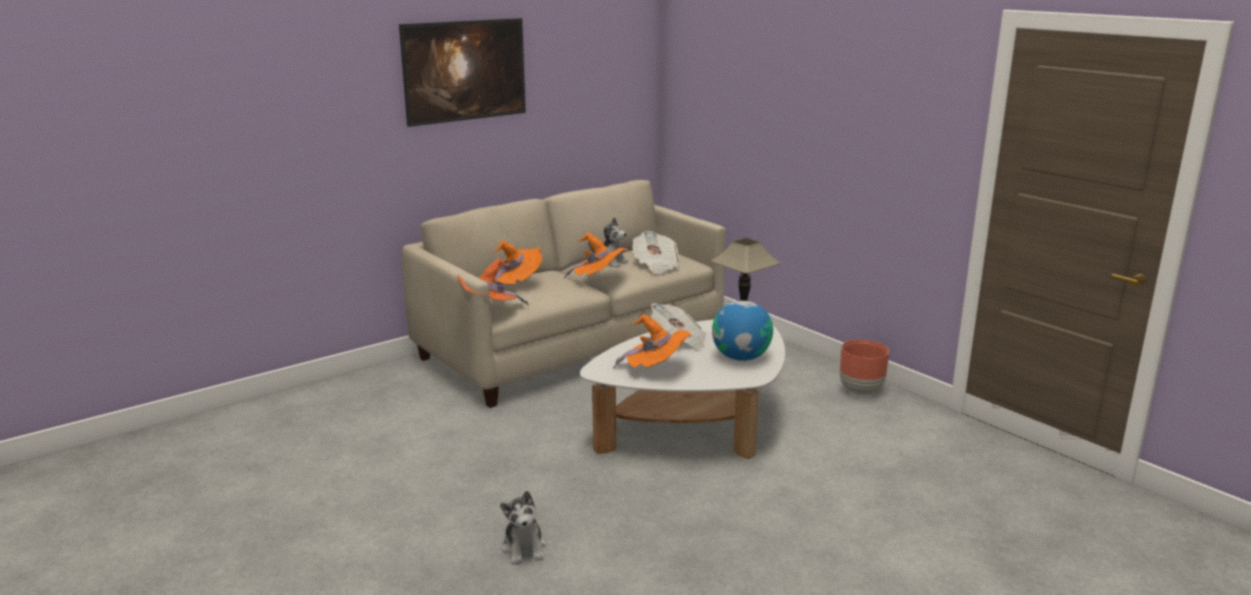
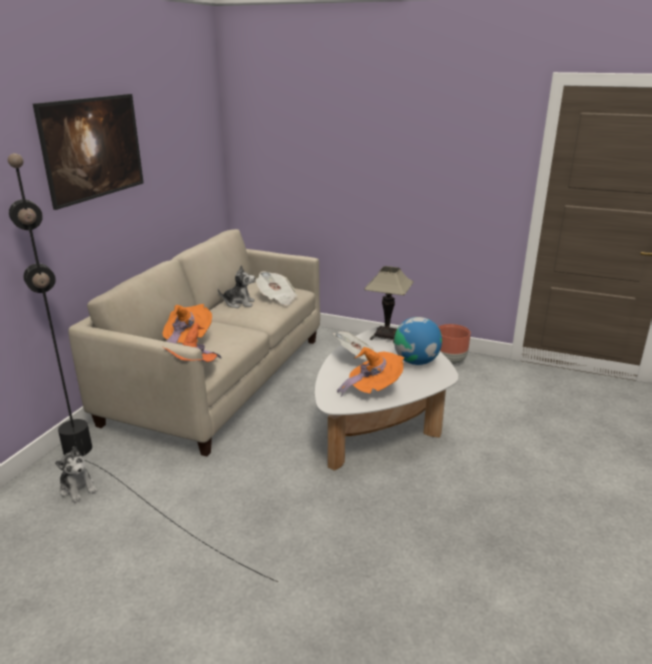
camera: 30 degrees left, 5 degrees up
plush toy [500,491,546,565] -> plush toy moved to [55,447,97,502]
orange hat [564,232,628,278] -> none
none -> black floor lamp [8,153,278,582]

